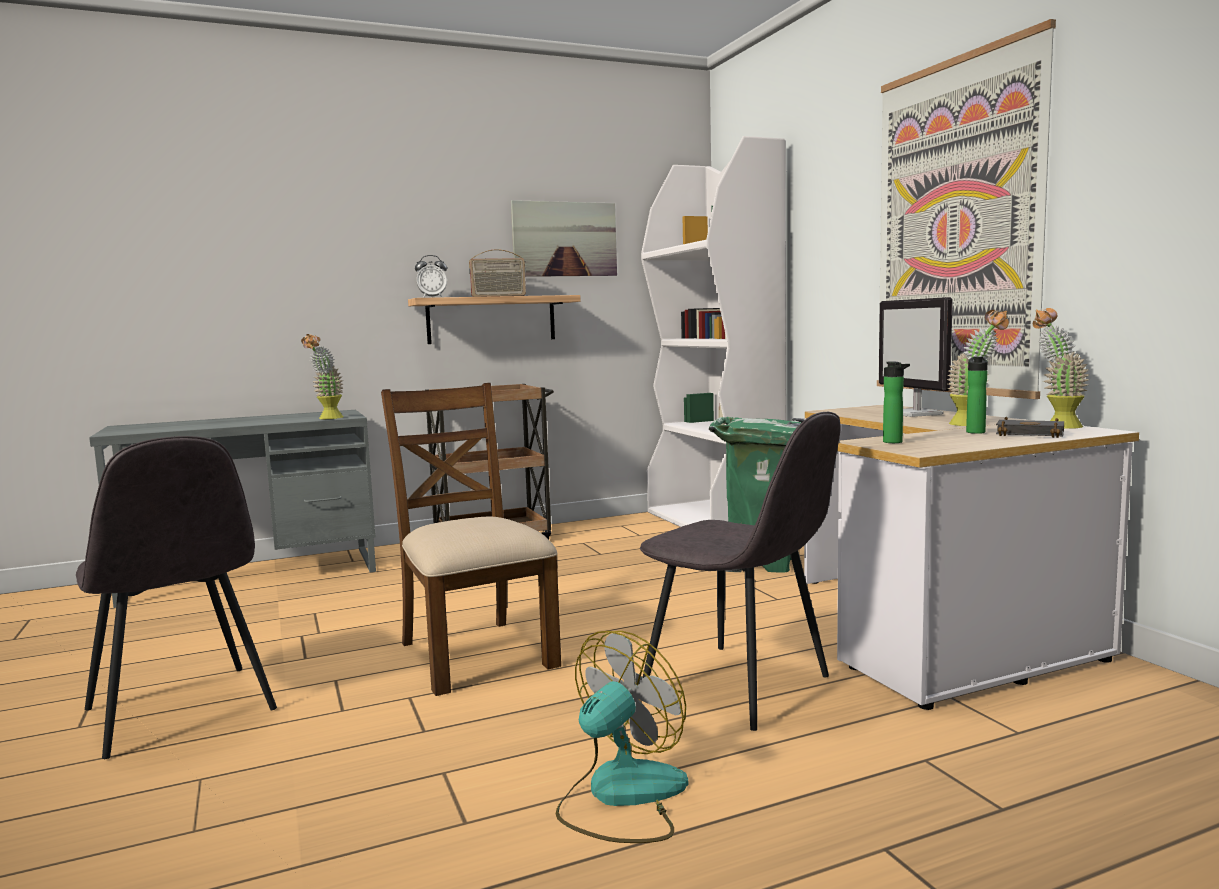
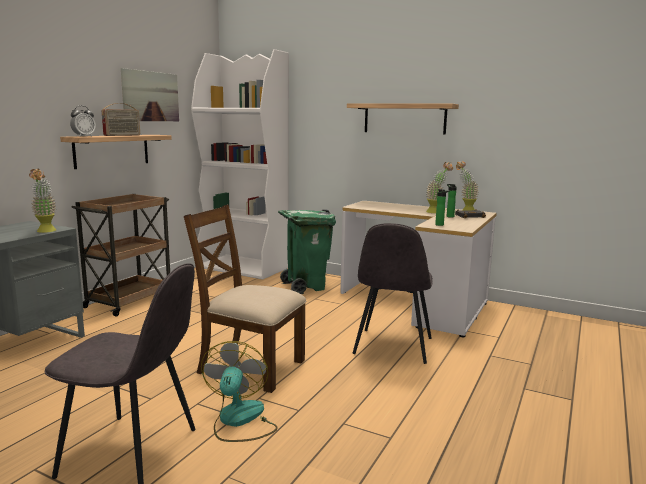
camera: 40 degrees left, 5 degrees up
fan [556,631,688,843] -> fan moved to [201,341,278,442]
grey chair [640,412,841,731] -> grey chair turned 105 degrees clockwise [353,223,433,364]
picture [877,19,1056,399] -> shelf [347,103,459,134]
monitor [879,297,953,417] -> none

